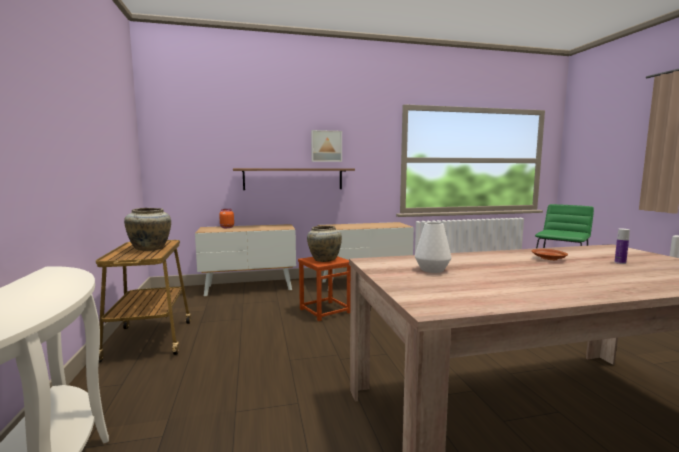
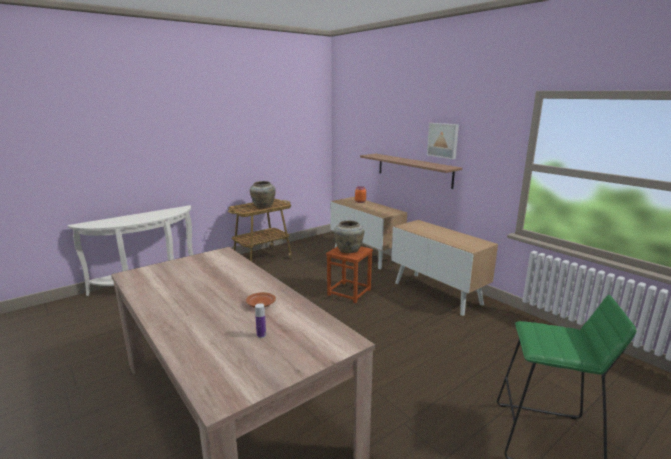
camera: 65 degrees right, 10 degrees up
white vase [415,222,452,273] -> none

